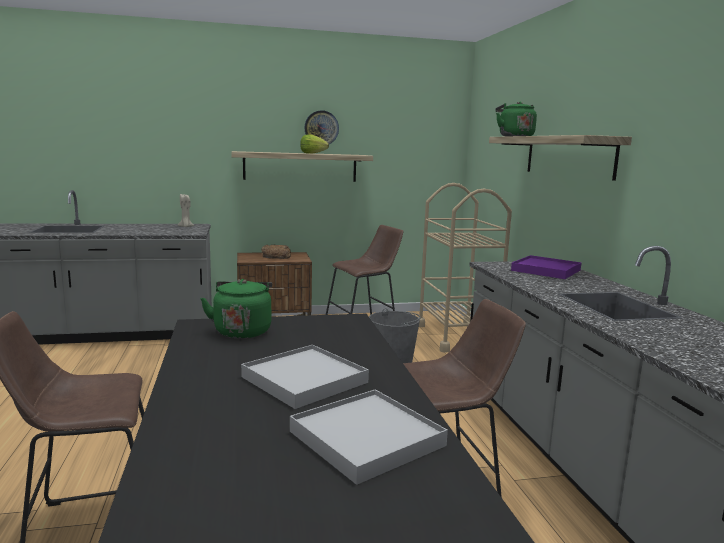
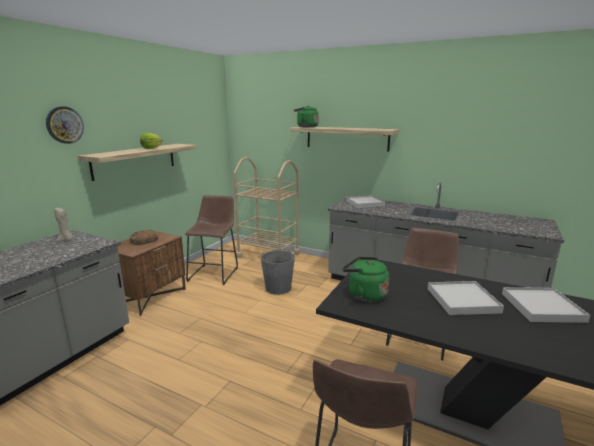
camera: 50 degrees left, 5 degrees up
wall clock [304,110,339,144] -> wall clock moved to [46,106,84,144]
purple tray [511,255,582,279] -> white tray [346,195,385,208]

